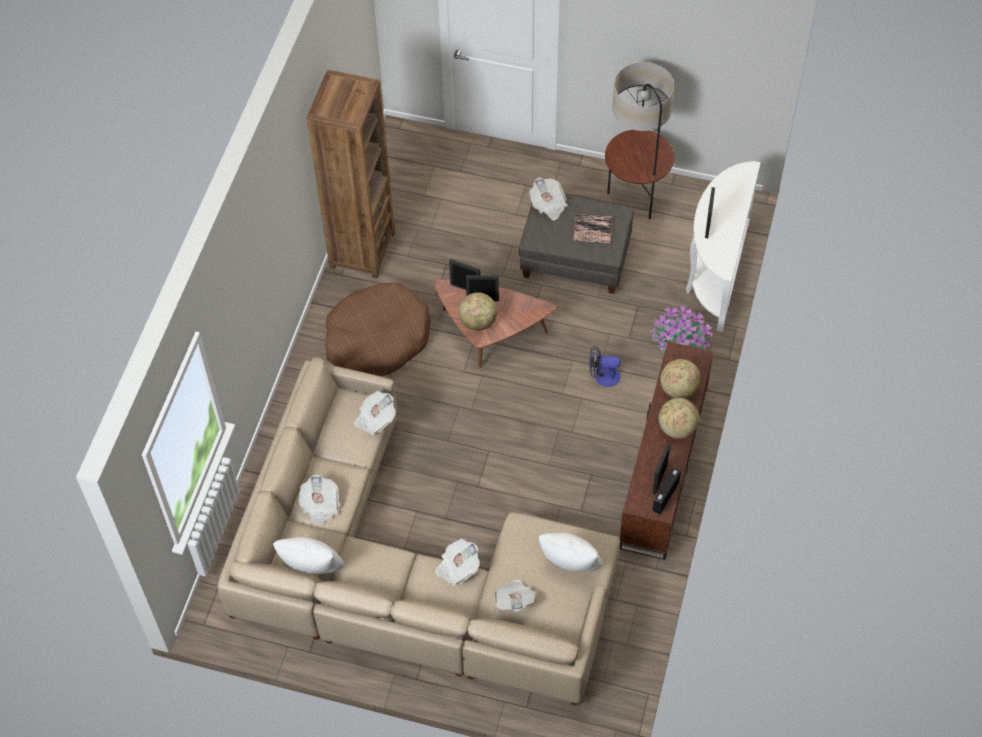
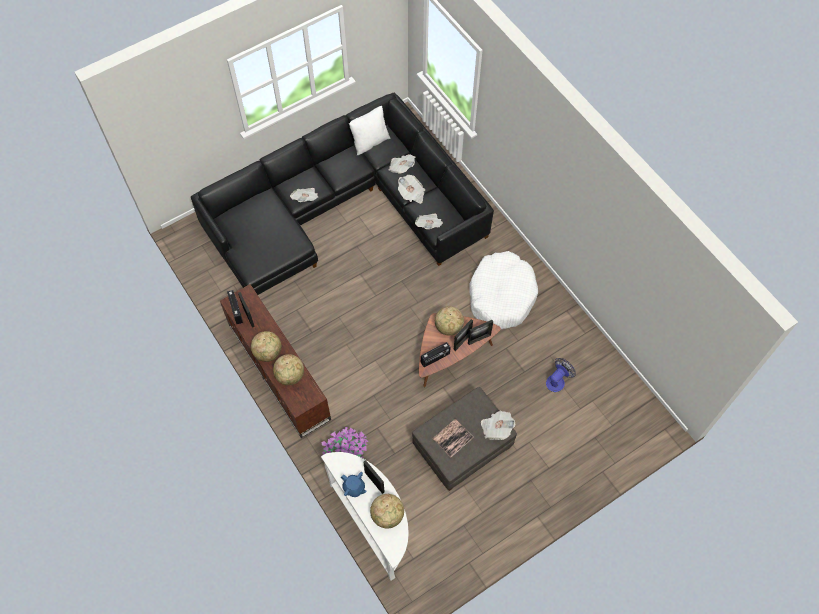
camera: 130 degrees right, 5 degrees up
beige sofa [218,357,620,706] -> black sofa [191,93,494,295]
brown bookcase [306,69,395,278] -> none
brown dog bed [326,283,431,376] -> white dog bed [470,251,538,329]
newspaper [494,579,536,611] -> newspaper moved to [398,175,425,204]
white pillow [539,533,603,572] -> none
fan [589,345,621,387] -> fan moved to [546,358,576,392]
floor lamp [605,62,675,219] -> none
none -> blue teapot [341,472,367,497]
none -> globe [370,494,404,528]
none -> radio [421,342,451,367]

